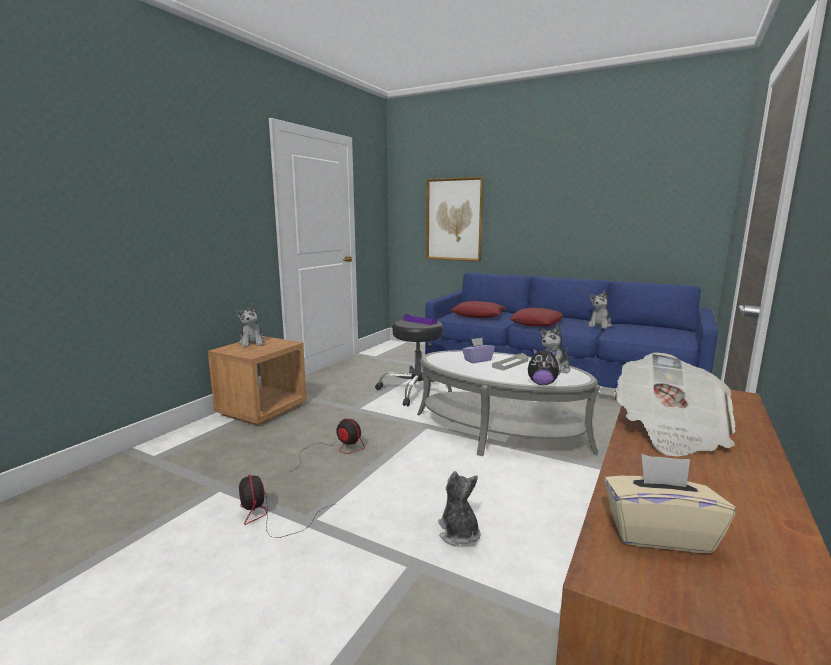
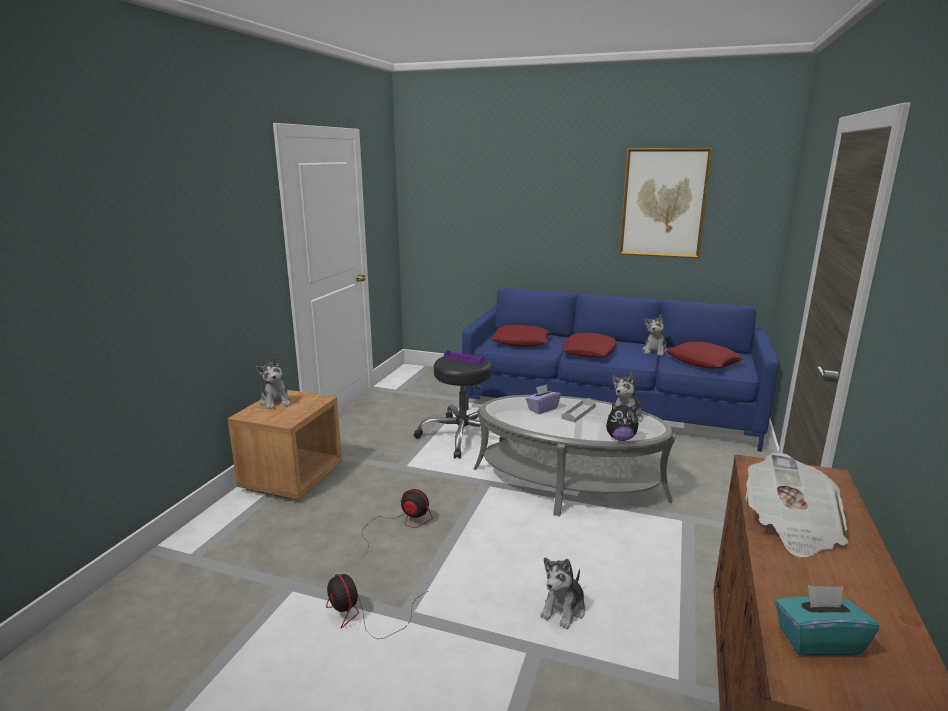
camera: 10 degrees left, 5 degrees up
picture [426,177,484,261] -> picture moved to [619,148,712,258]
plush toy [438,471,481,546] -> plush toy turned 120 degrees counterclockwise [540,557,586,629]
beige tissue box [604,454,736,553] -> turquoise tissue box [775,585,879,656]
none -> red pillow [666,342,745,369]

